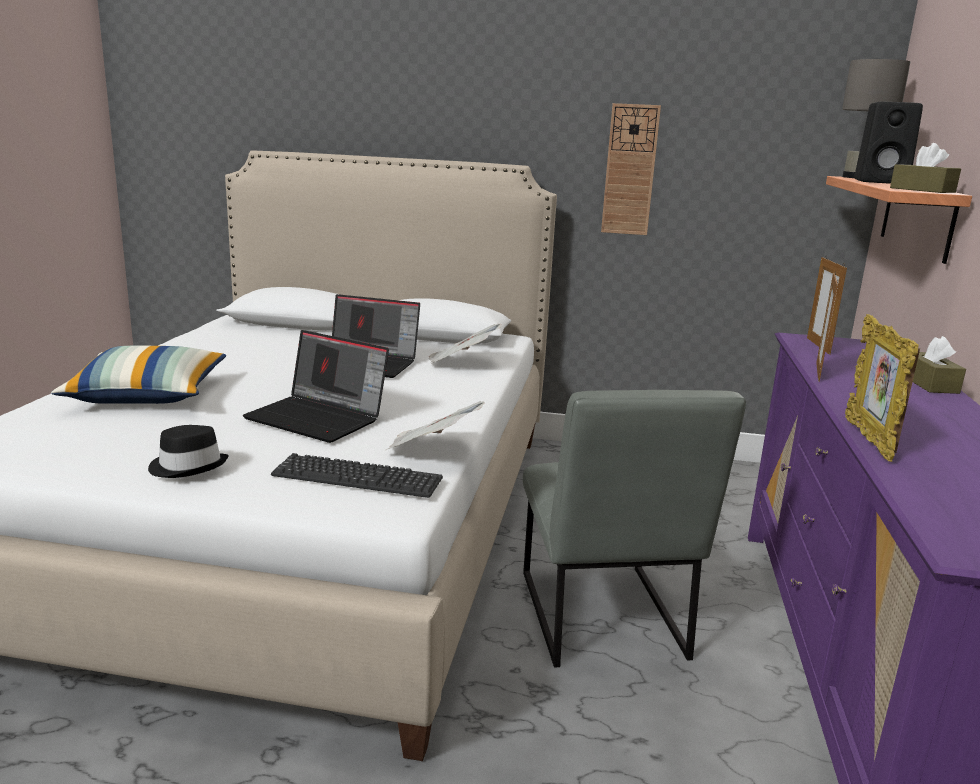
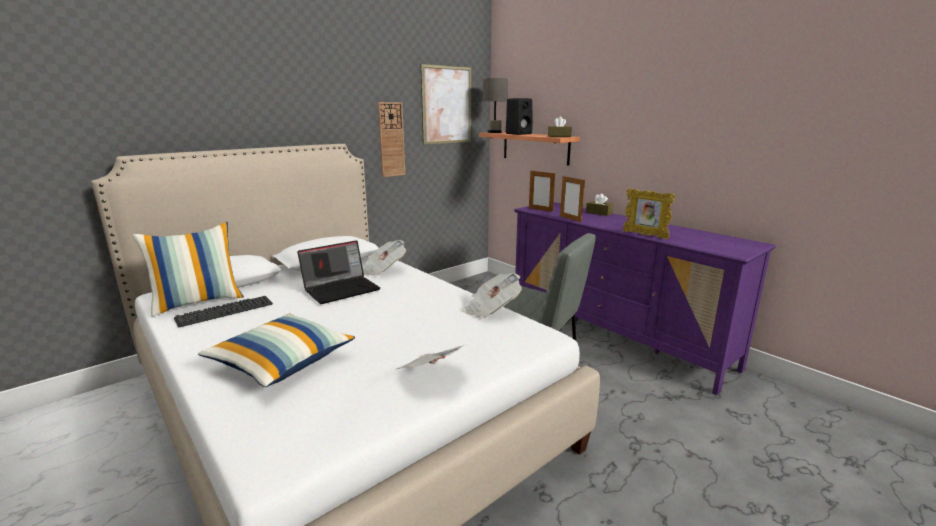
camera: 50 degrees left, 0 degrees up
black hat [148,425,229,478] -> newspaper [397,344,468,369]
laptop [243,330,389,443] -> none
keyboard [271,453,443,498] -> keyboard moved to [174,296,273,327]
none -> pillow [133,222,244,317]
none -> picture [421,64,471,145]

